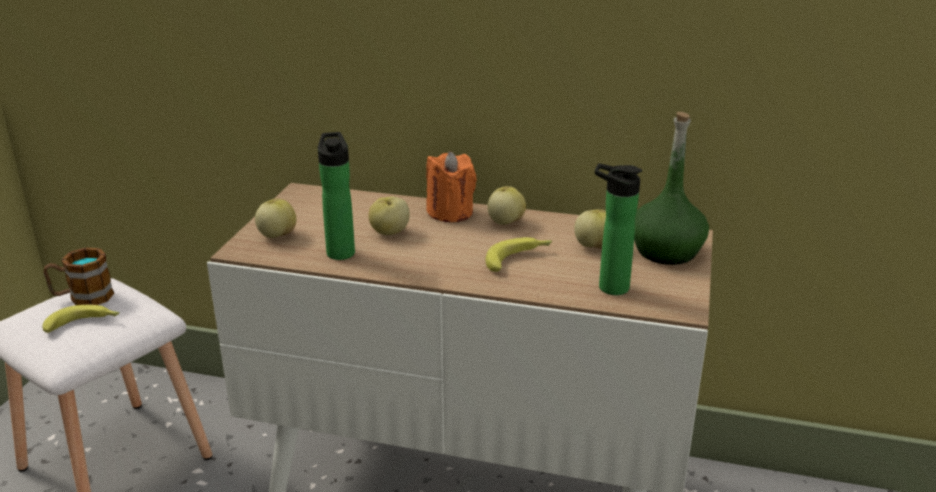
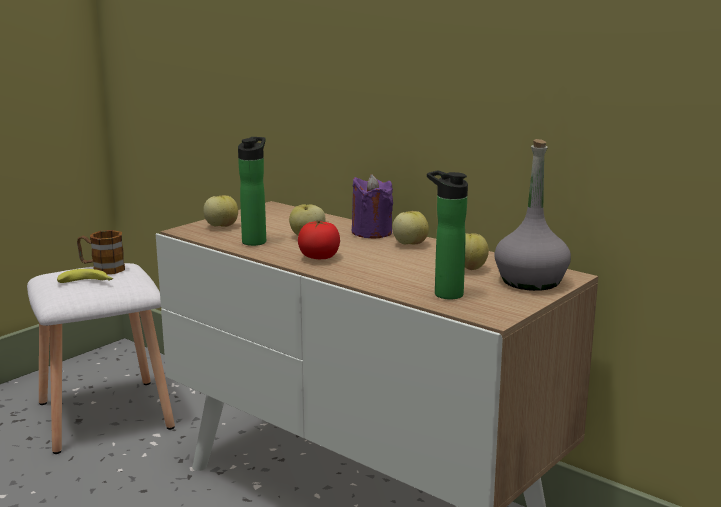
camera: 25 degrees right, 10 degrees down
orange candle [426,152,477,222] -> purple candle [352,174,393,238]
banana [486,237,552,272] -> none
green bottle [634,112,709,265] -> grey bottle [494,139,571,291]
none -> tomato [298,221,340,259]

